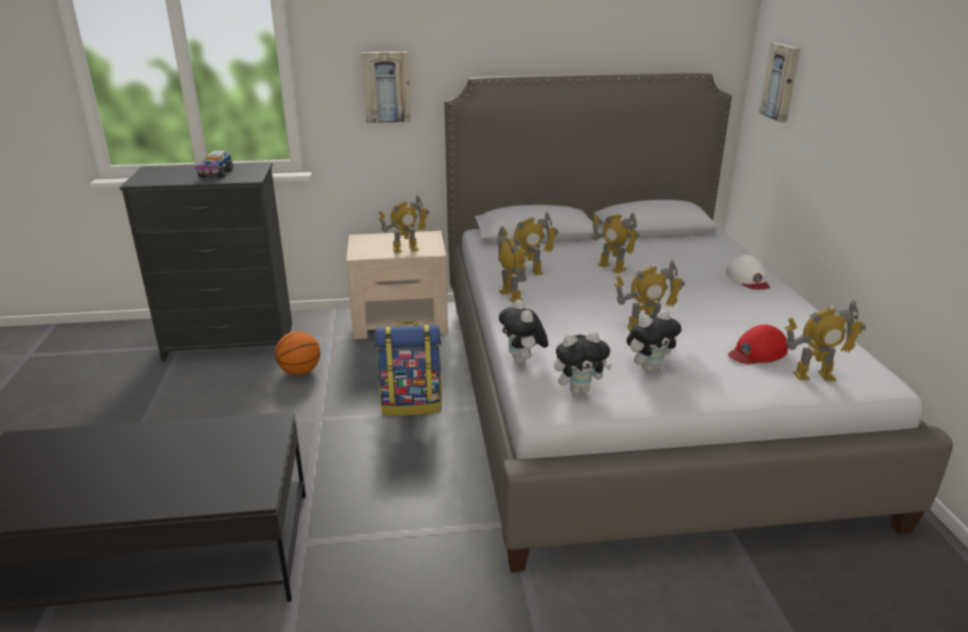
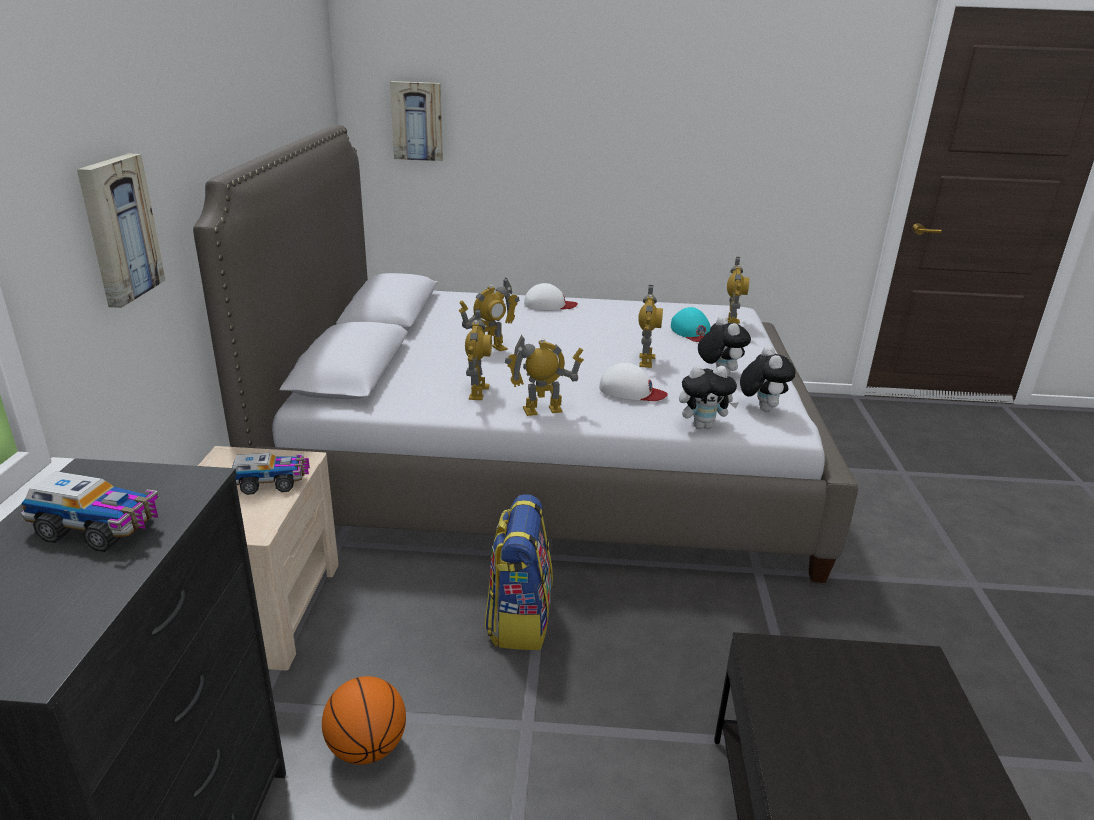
camera: 80 degrees left, 0 degrees up
toy robot [378,195,429,253] -> toy truck [232,453,310,495]
red cap [728,324,788,364] -> turquoise cap [671,307,711,342]
none -> white cap [599,363,668,401]

